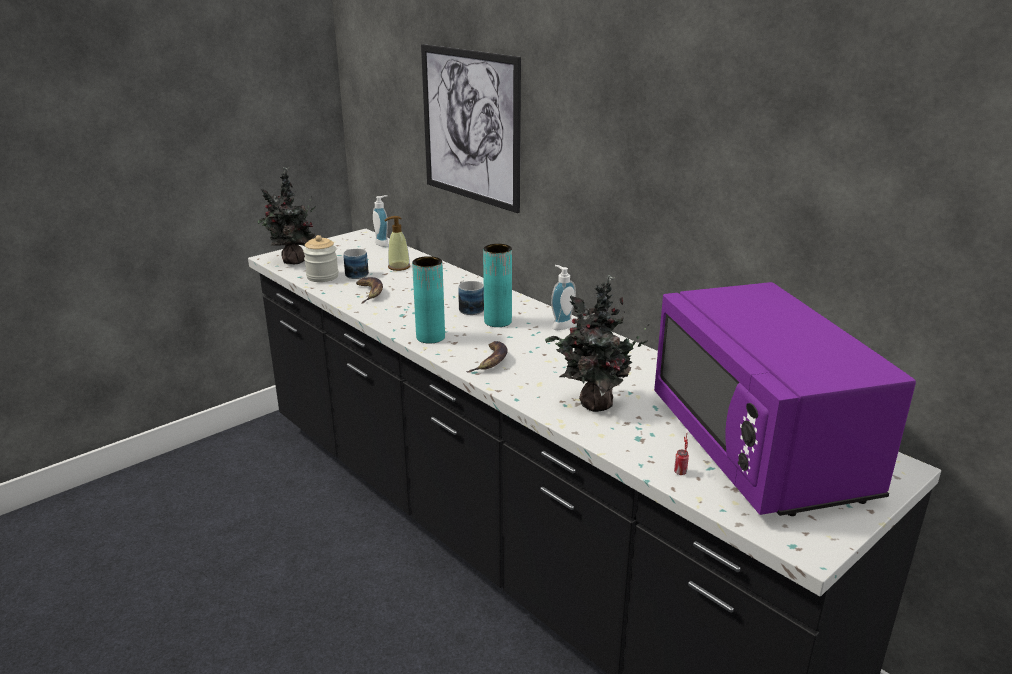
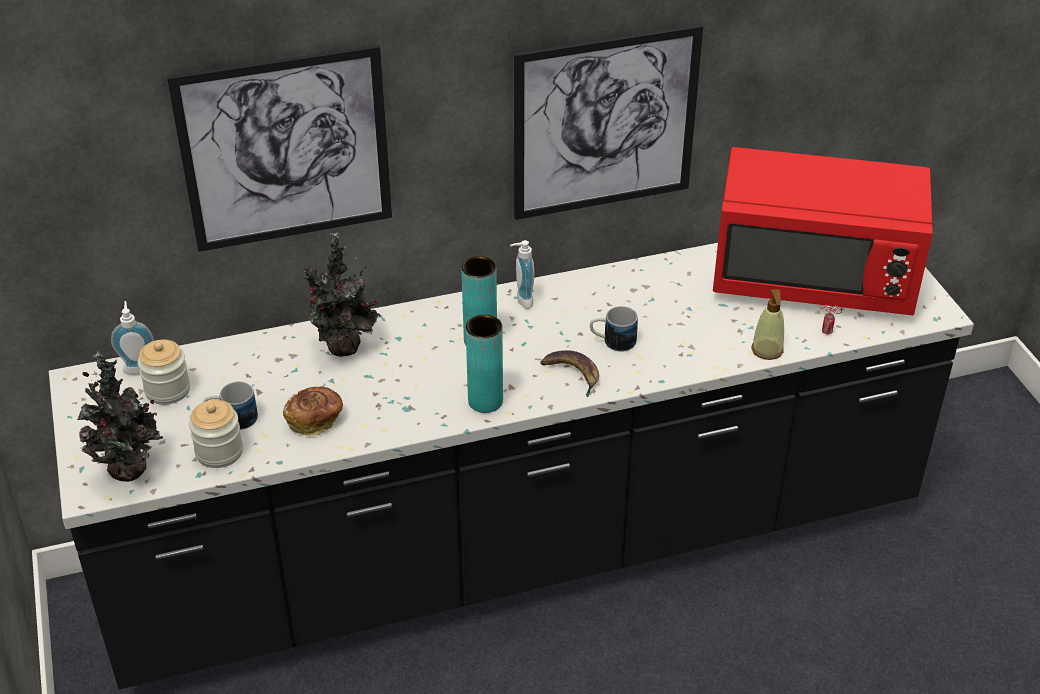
camera: 65 degrees left, 15 degrees up
banana [356,277,383,304] -> bread [283,387,343,436]
soap dispenser [385,216,411,271] -> soap dispenser moved to [752,289,784,360]
mug [458,280,484,315] -> mug moved to [590,306,638,352]
potted plant [545,275,649,412] -> potted plant moved to [303,232,381,357]
purple microwave [654,282,916,516] -> red microwave [713,147,933,316]
none -> jar [137,340,190,405]
none -> picture [514,25,703,220]

